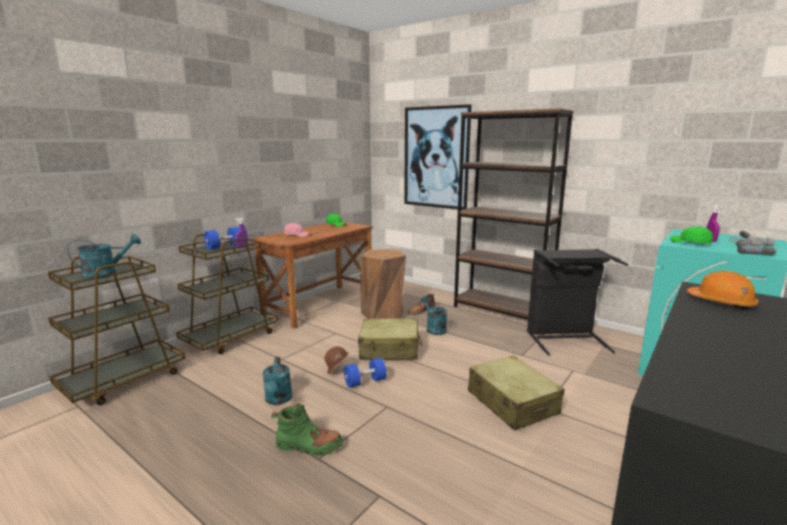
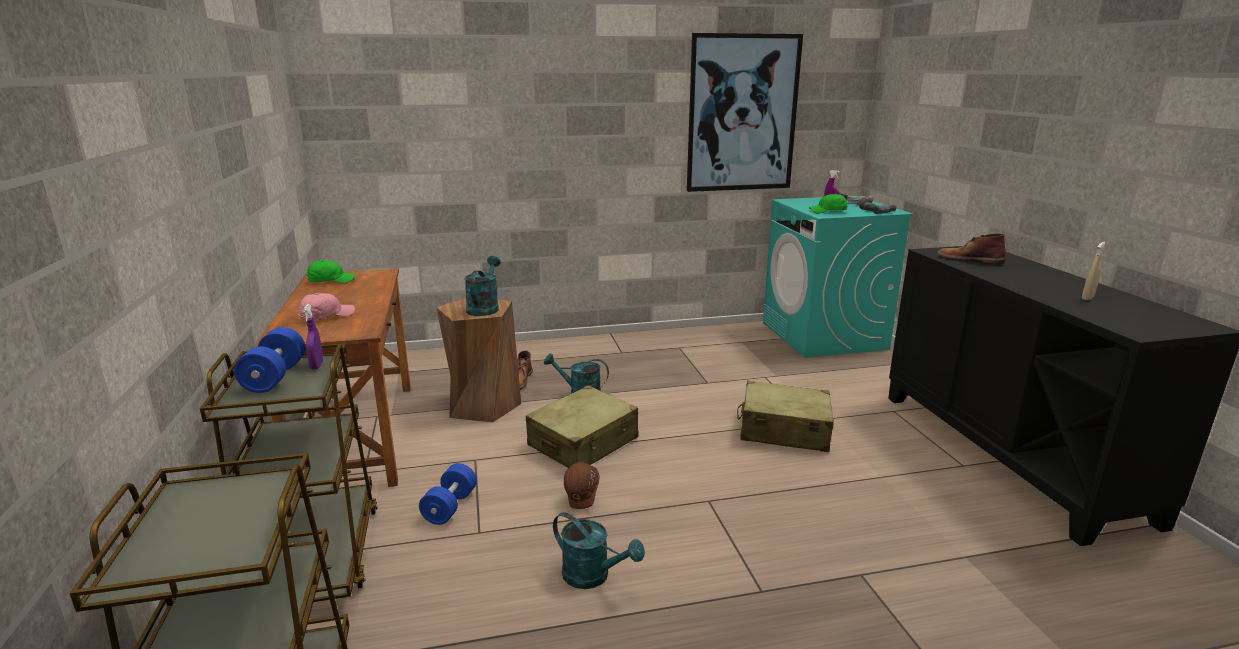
camera: 50 degrees left, 5 degrees up
turquoise watering can [68,234,141,279] -> turquoise watering can moved to [464,256,501,316]
green boot [271,404,343,456] -> none
blue dumbbell [344,358,387,388] -> blue dumbbell moved to [419,463,477,525]
picture [404,104,471,210] -> picture moved to [687,33,803,192]
brown bookcase [454,109,574,320] -> none
black laundry basket [527,249,628,355] -> none
orange hard hat [687,271,759,310] -> brown boot [937,234,1005,264]
none -> beige spray bottle [1082,242,1106,300]

